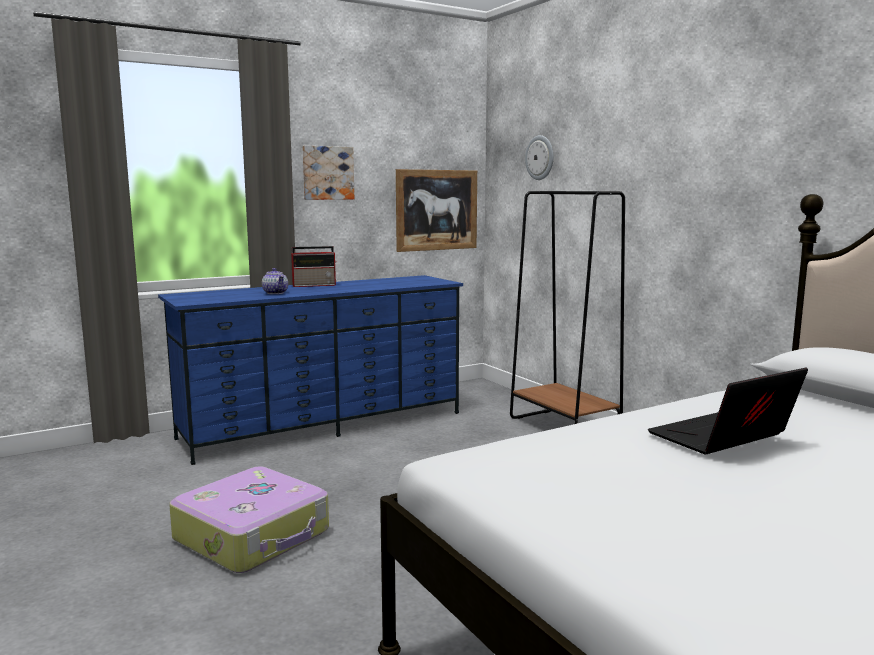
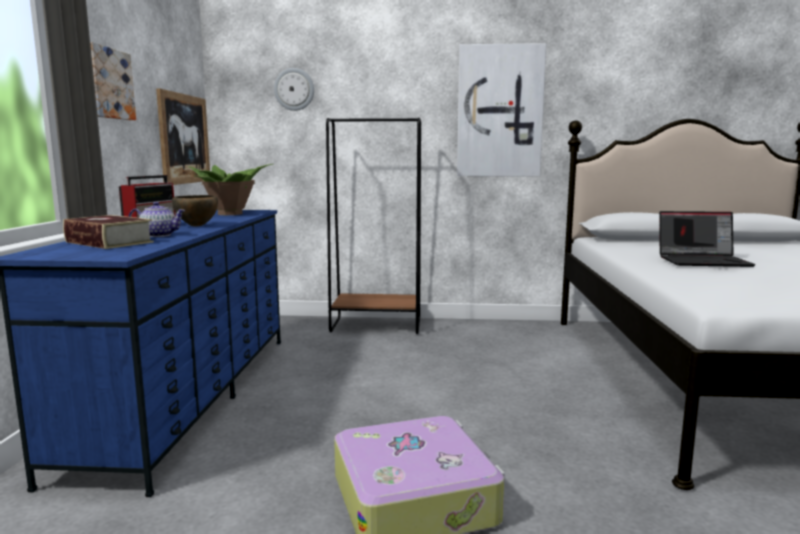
camera: 55 degrees left, 0 degrees up
laptop [647,367,808,454] -> laptop turned 90 degrees counterclockwise [659,211,756,267]
none -> book [63,215,154,249]
none -> brown bowl [172,195,218,227]
none -> potted plant [188,164,272,215]
none -> picture [457,43,546,176]

